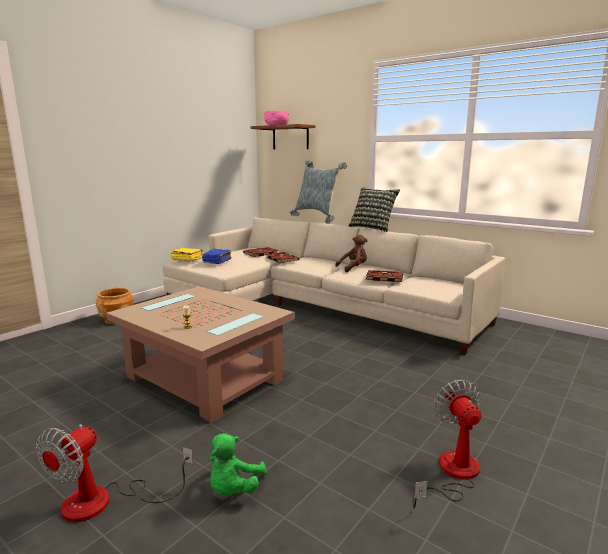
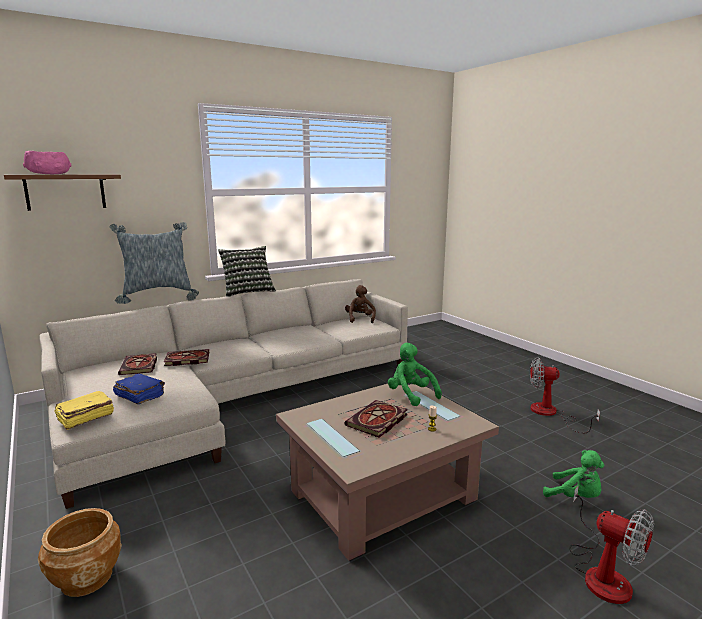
camera: 70 degrees left, 0 degrees up
brown plush toy [335,235,368,273] -> brown plush toy moved to [345,285,376,323]
book [366,270,404,282] -> book moved to [345,400,408,438]
none -> green plush toy [388,343,442,406]

